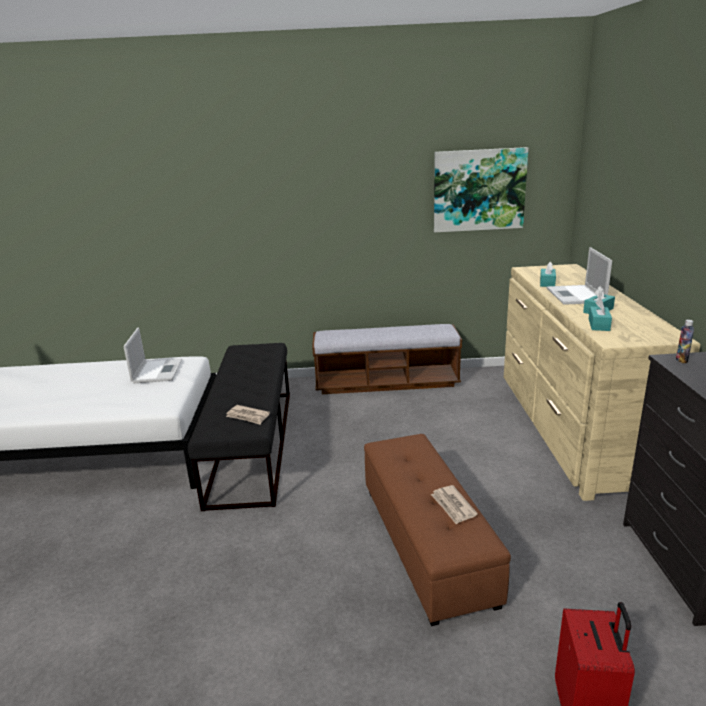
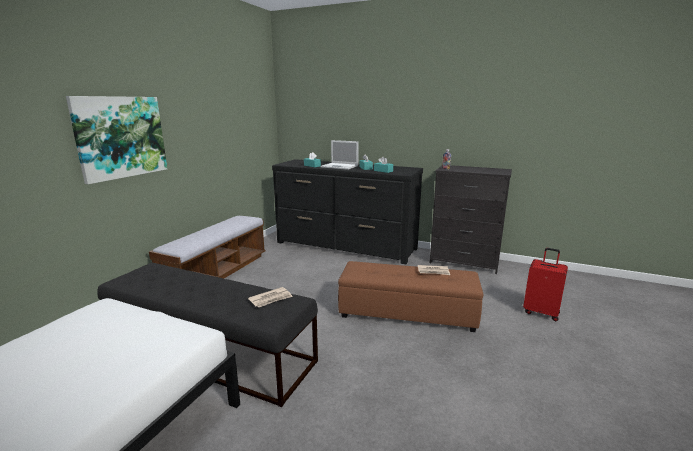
camera: 65 degrees left, 5 degrees down
laptop [123,327,182,383] -> none
picture [434,147,528,232] -> picture moved to [66,96,167,184]
beige dresser [504,264,701,501] -> black dresser [272,159,423,264]

